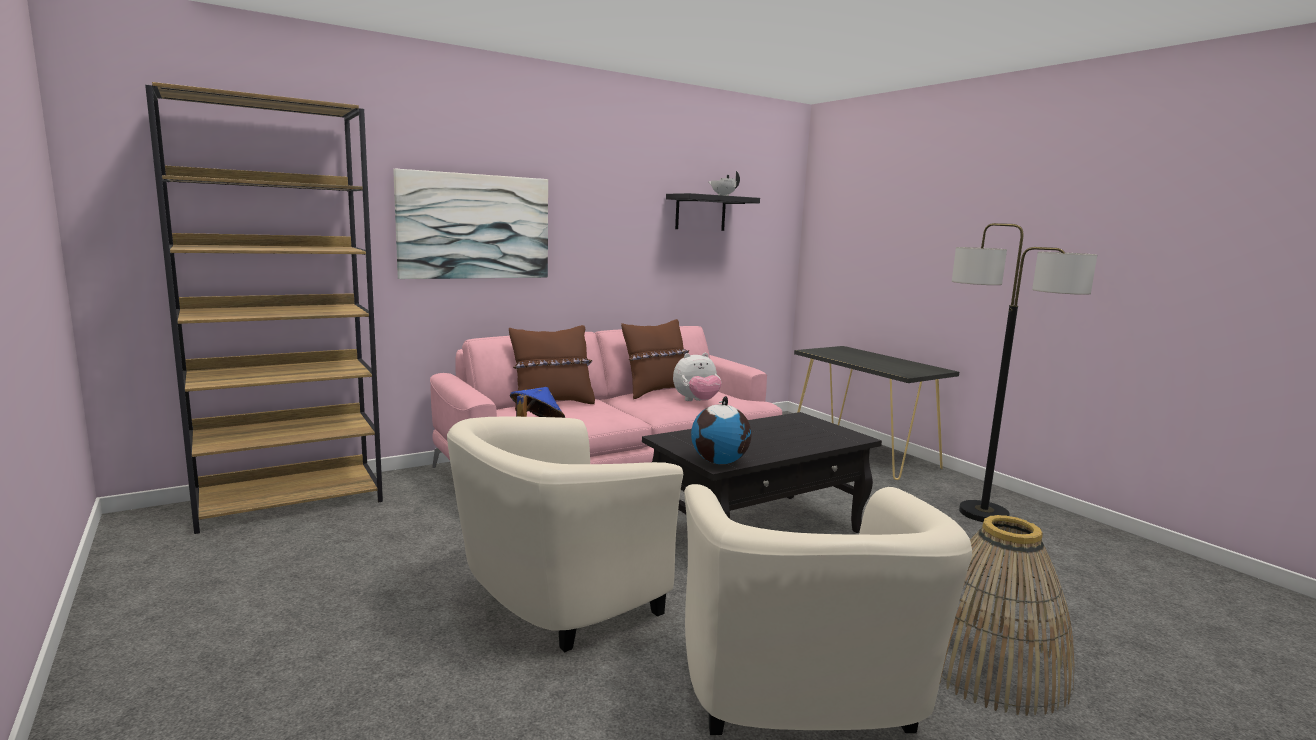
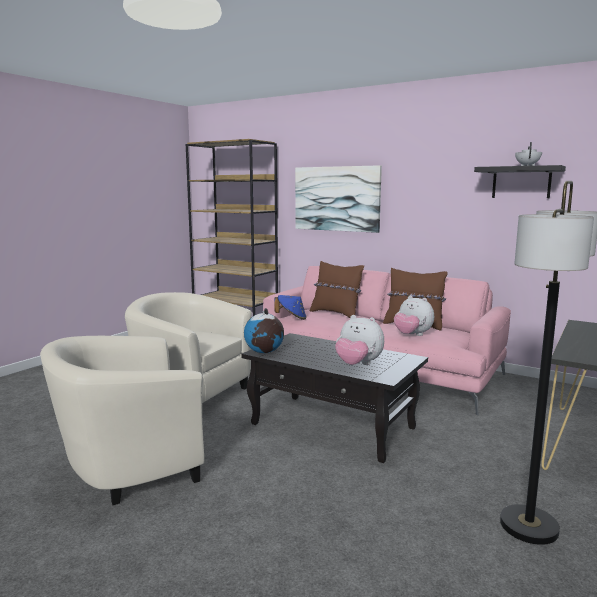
camera: 65 degrees right, 0 degrees up
basket [939,515,1074,716] -> none
none -> plush toy [335,315,384,365]

